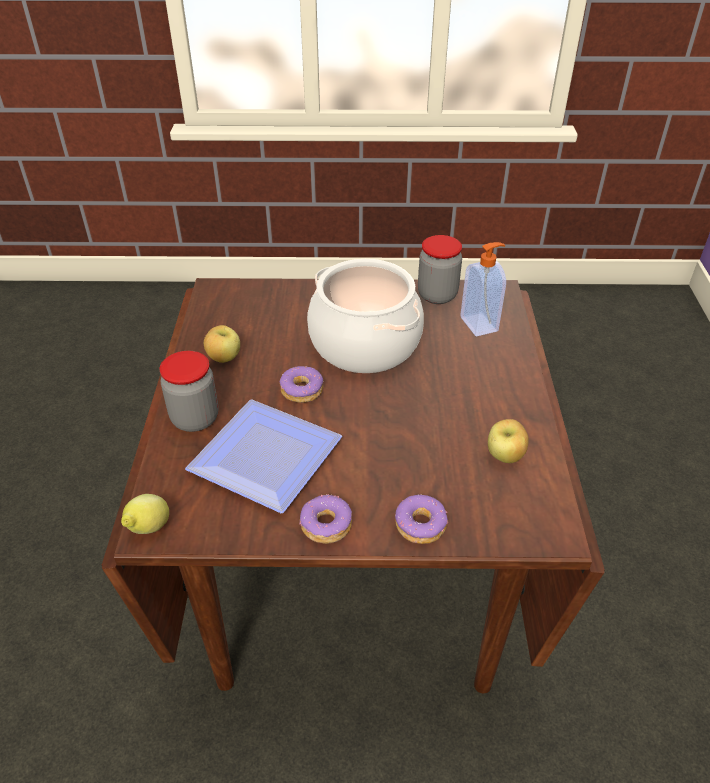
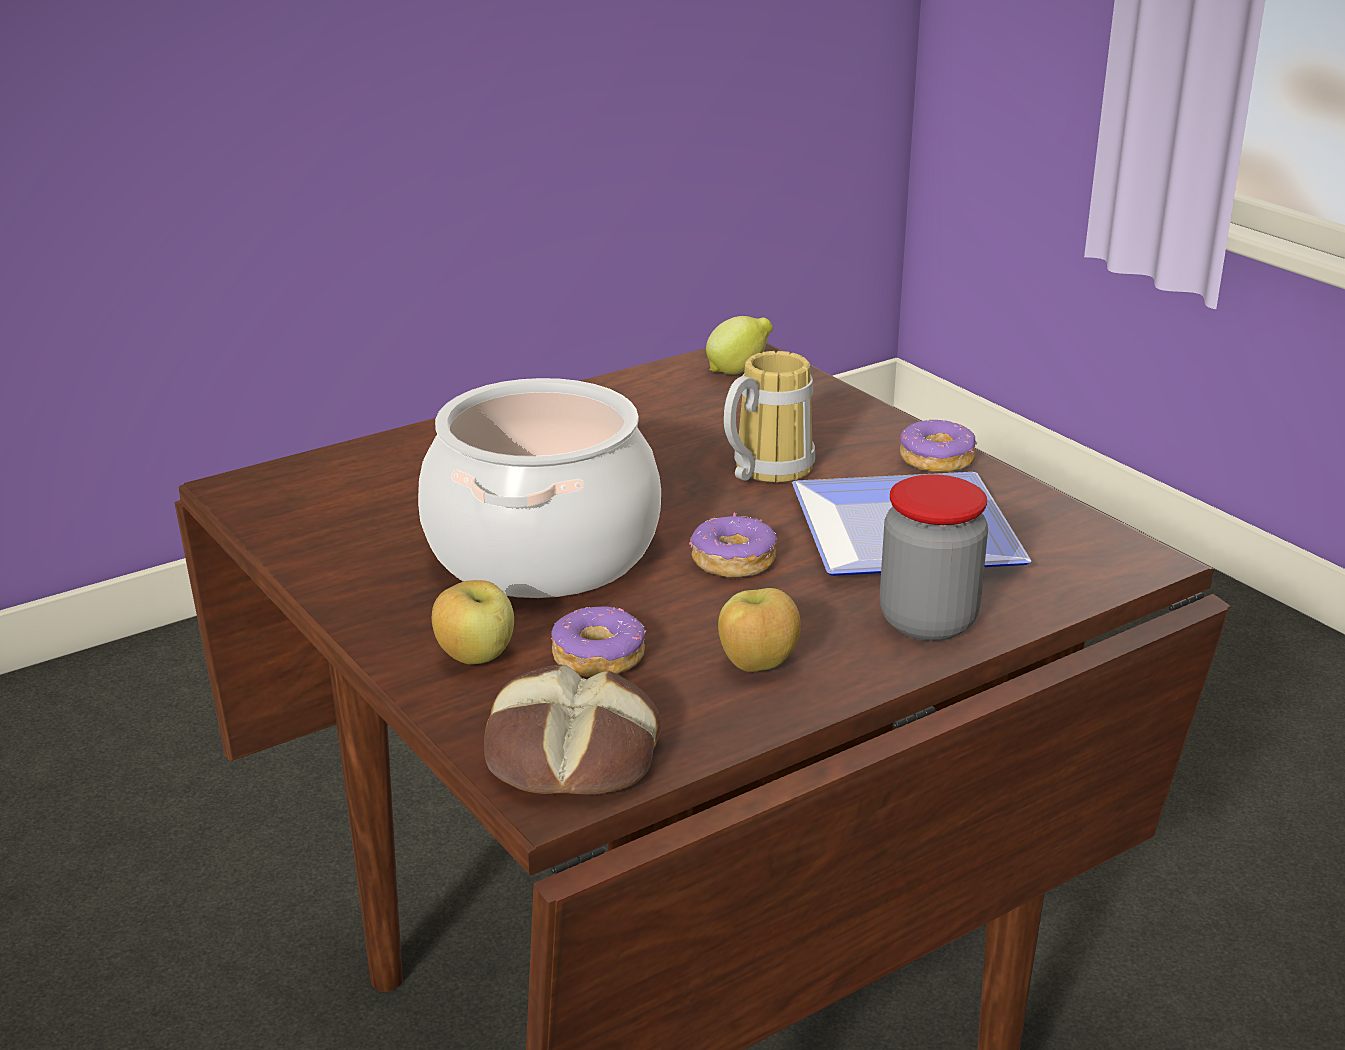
camera: 125 degrees left, 15 degrees down
lemon [121,494,169,534] -> lemon moved to [706,316,773,375]
donut [395,494,448,544] -> donut moved to [551,606,646,677]
jar [418,235,462,304] -> none
soap dispenser [460,242,506,336] -> none
apple [488,419,529,463] -> apple moved to [432,580,514,664]
none -> bread [484,665,661,795]
none -> mug [724,351,815,483]

